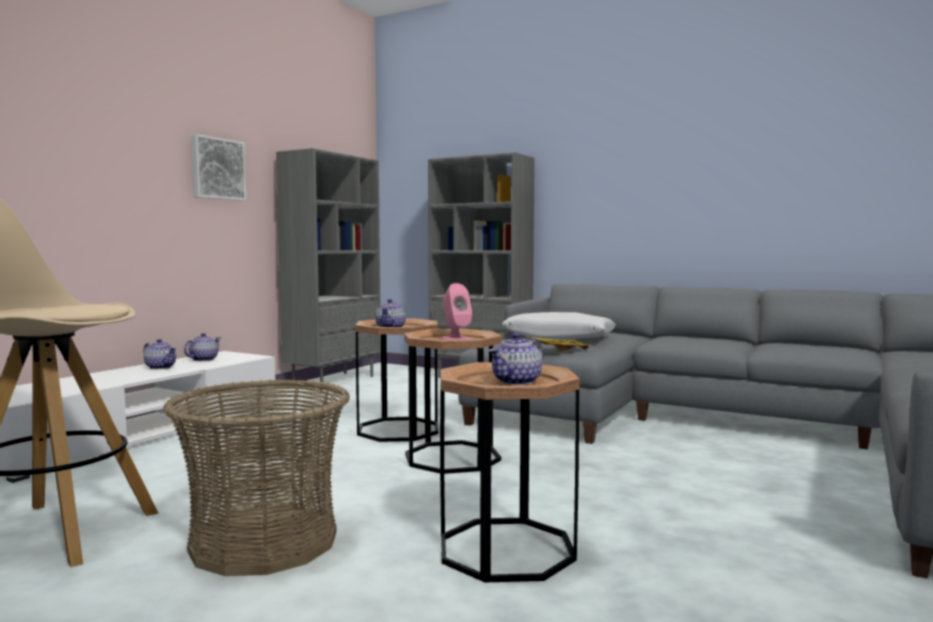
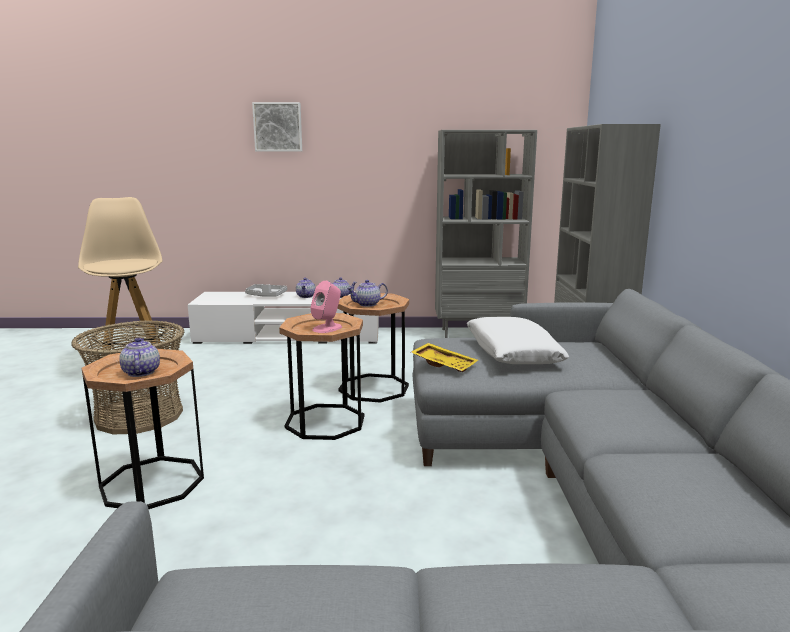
camera: 60 degrees right, 10 degrees up
picture [191,134,246,201] -> picture moved to [252,102,302,152]
teapot [489,333,543,385] -> teapot turned 60 degrees clockwise [119,338,160,377]
none -> grey tray [245,284,287,297]

